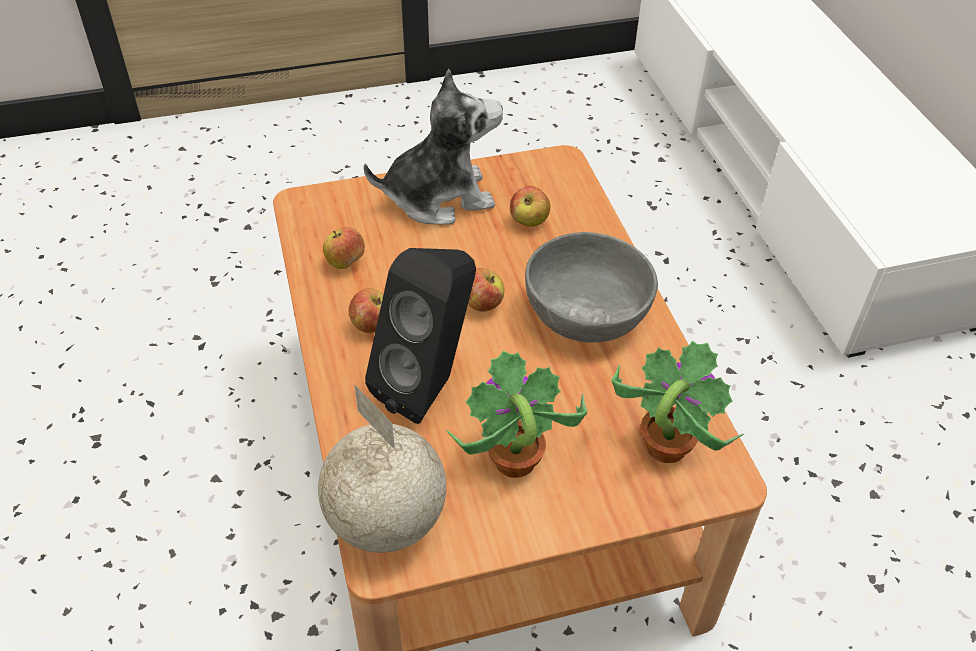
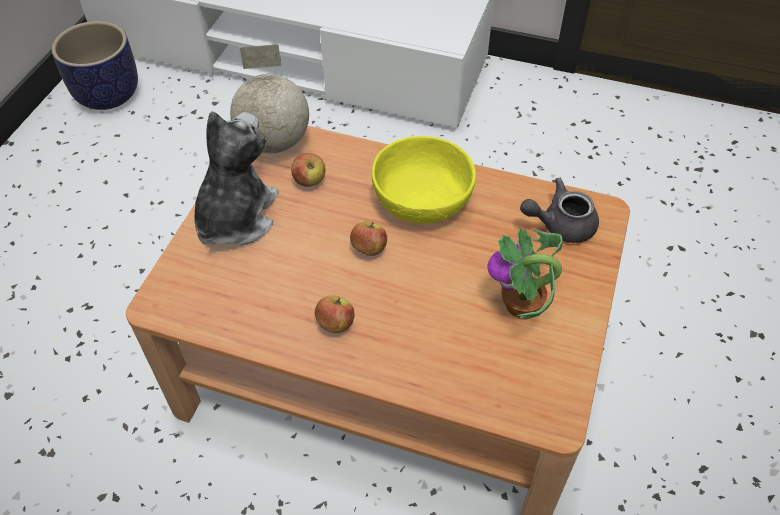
camera: 55 degrees left, 5 degrees up
globe [318,384,446,553] -> globe moved to [230,45,309,153]
apple [323,227,365,269] -> none
black speaker [365,248,476,424] -> none
grey bowl [525,232,658,342] -> yellow bowl [372,136,476,224]
potted plant [611,340,745,463] -> grey teapot [520,178,599,243]
none -> planter [51,21,138,110]

